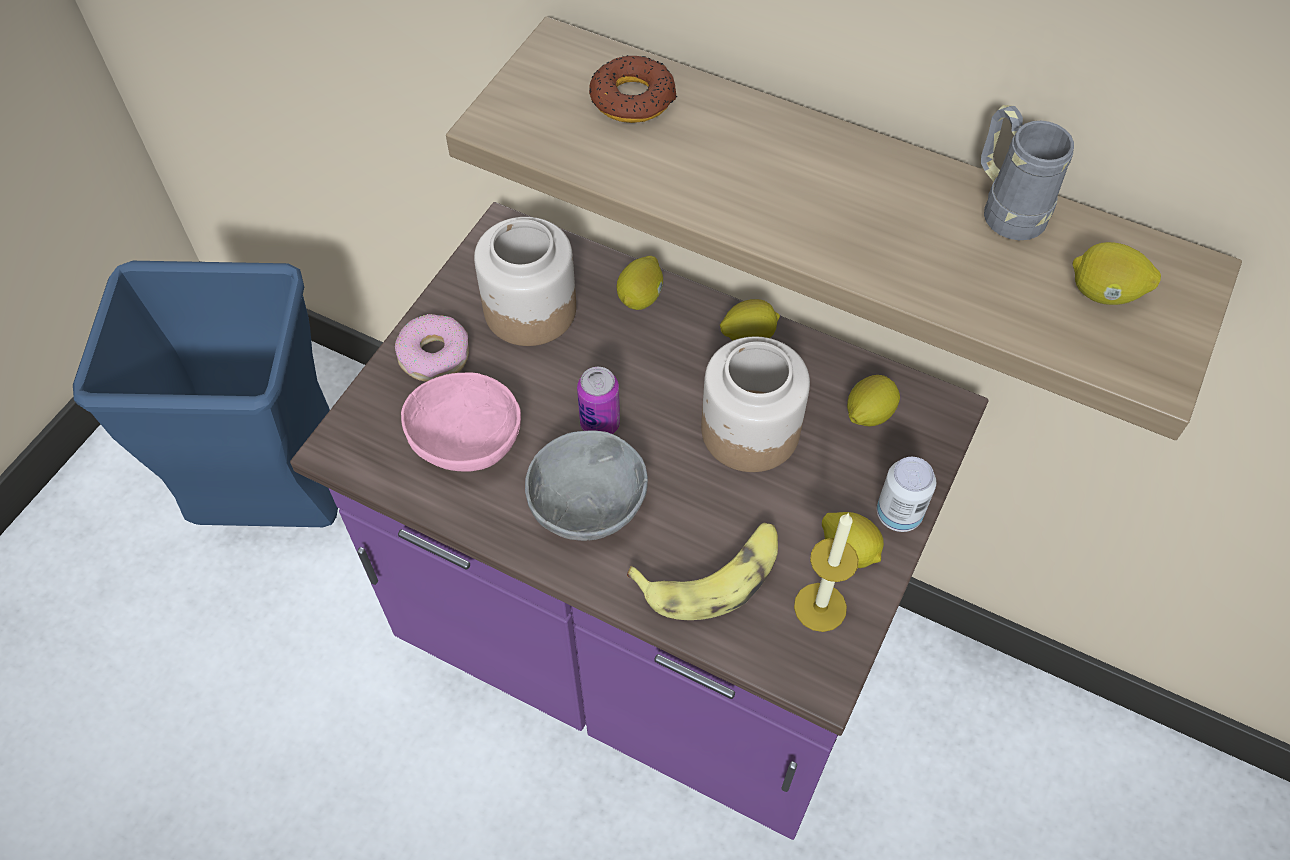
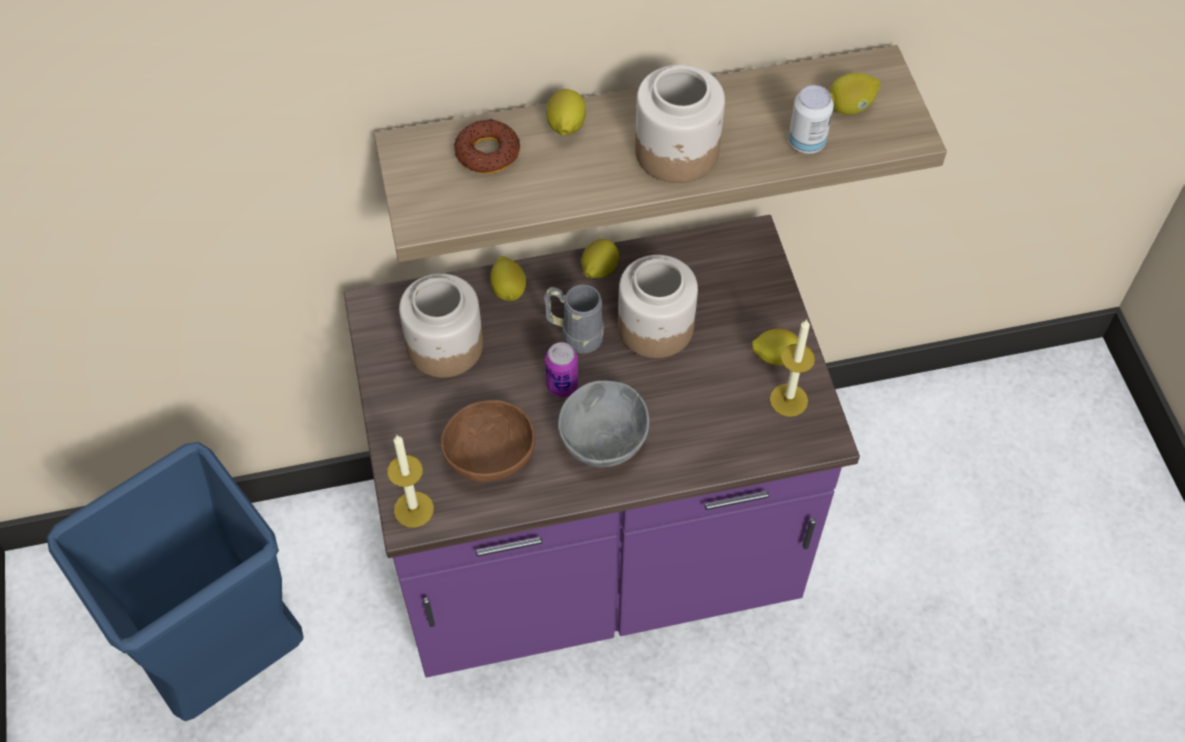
camera: 40 degrees left, 0 degrees up
donut [395,314,469,382] -> none
pink bowl [401,372,521,472] -> brown bowl [441,400,535,482]
banana [627,522,778,620] -> none
lemon [847,375,900,426] -> lemon moved to [546,89,586,136]
can [877,457,936,532] -> can moved to [788,85,834,154]
grey mug [981,105,1074,240] -> grey mug moved to [544,284,604,354]
none -> candle [387,435,434,527]
none -> jar [635,65,725,183]

